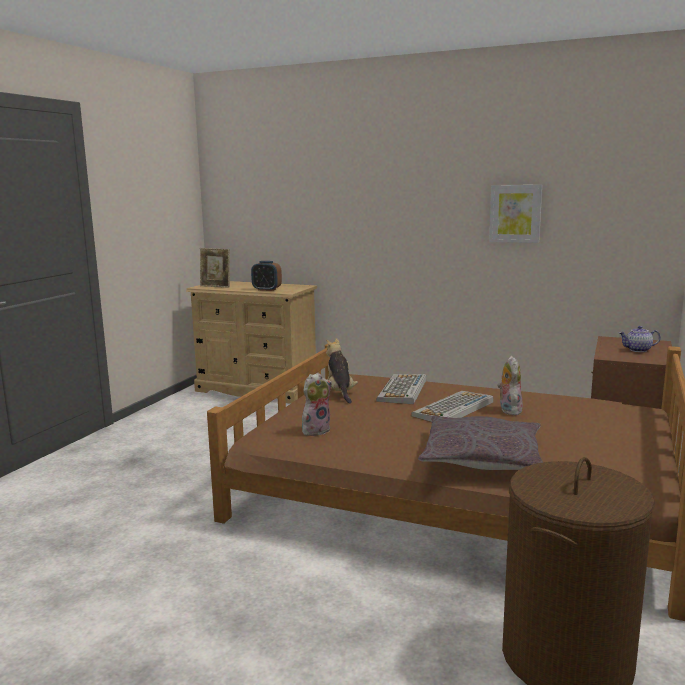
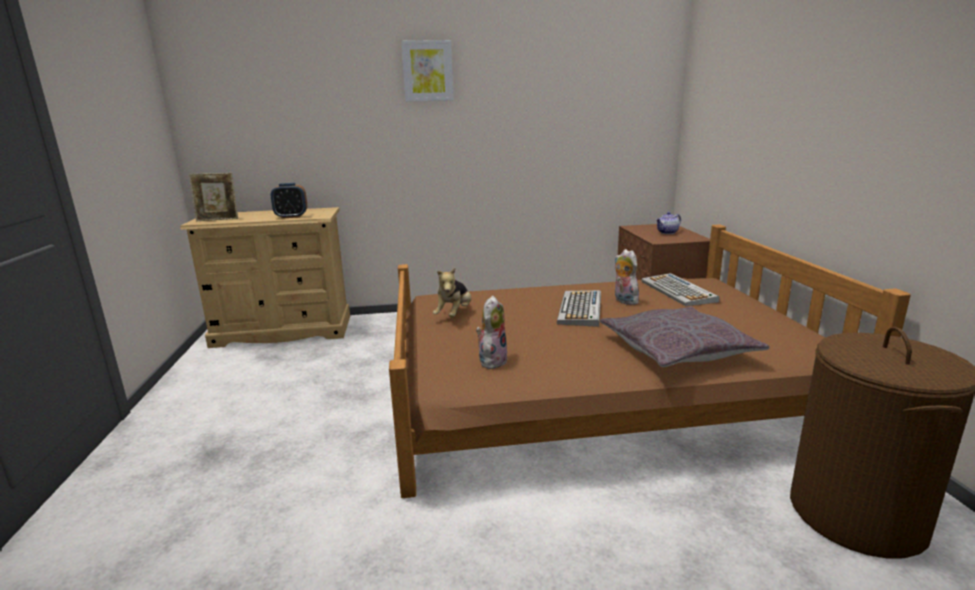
camera: 30 degrees left, 5 degrees up
plush toy [326,338,358,404] -> plush toy turned 120 degrees counterclockwise [433,268,471,317]
keyboard [376,374,427,404] -> keyboard moved to [642,273,720,306]
picture [489,185,542,243] -> picture moved to [401,40,454,102]

